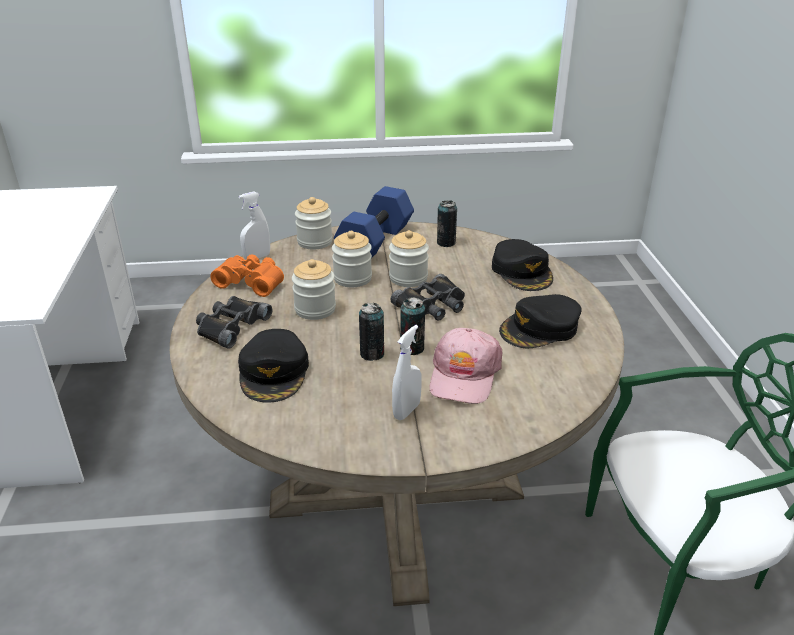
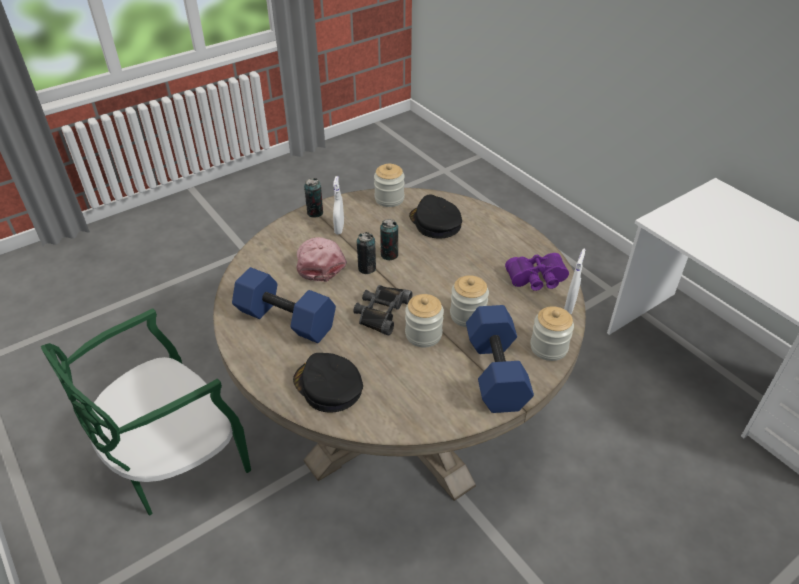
camera: 150 degrees right, 10 degrees up
black binoculars [196,296,272,349] -> none
orange binoculars [210,254,284,297] -> purple binoculars [505,253,569,291]
jar [292,259,336,320] -> jar moved to [374,164,405,207]
can [437,200,457,247] -> can moved to [304,178,323,217]
black cap [499,294,582,348] -> blue dumbbell [232,267,336,343]

